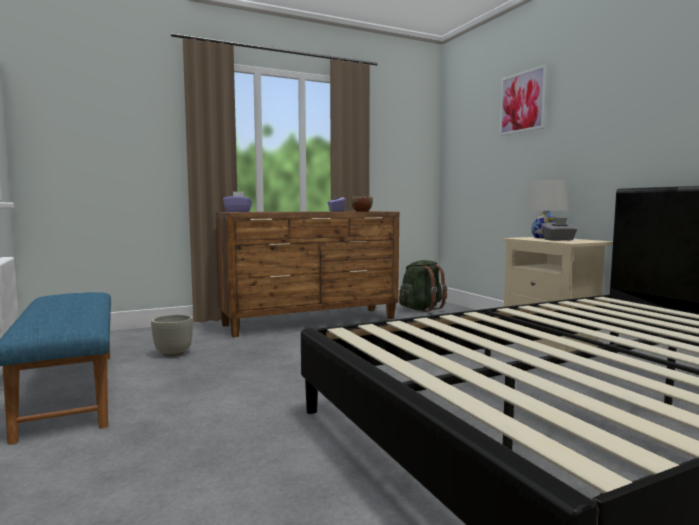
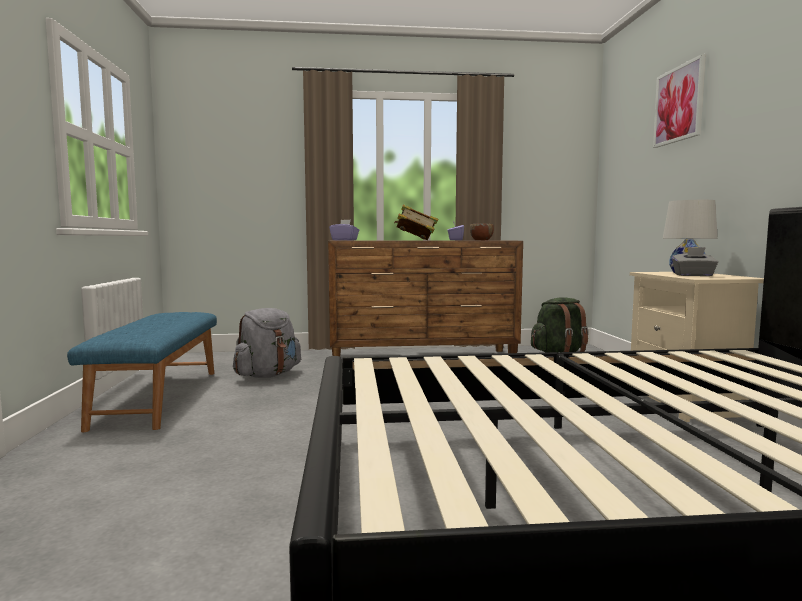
camera: 20 degrees right, 0 degrees up
grey planter [151,314,193,357] -> grey backpack [233,308,301,378]
none -> book [394,204,438,240]

